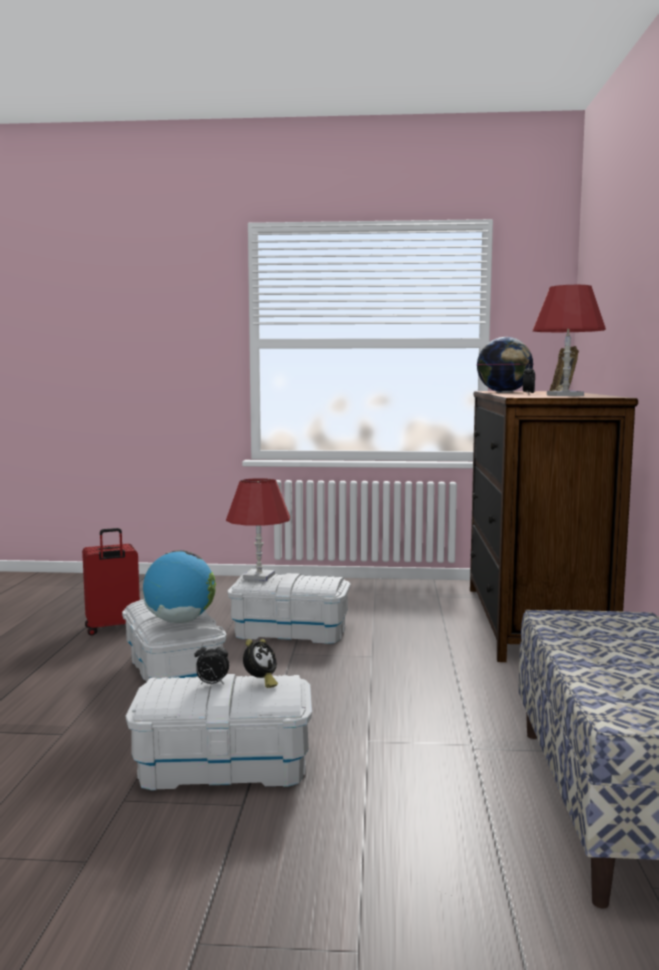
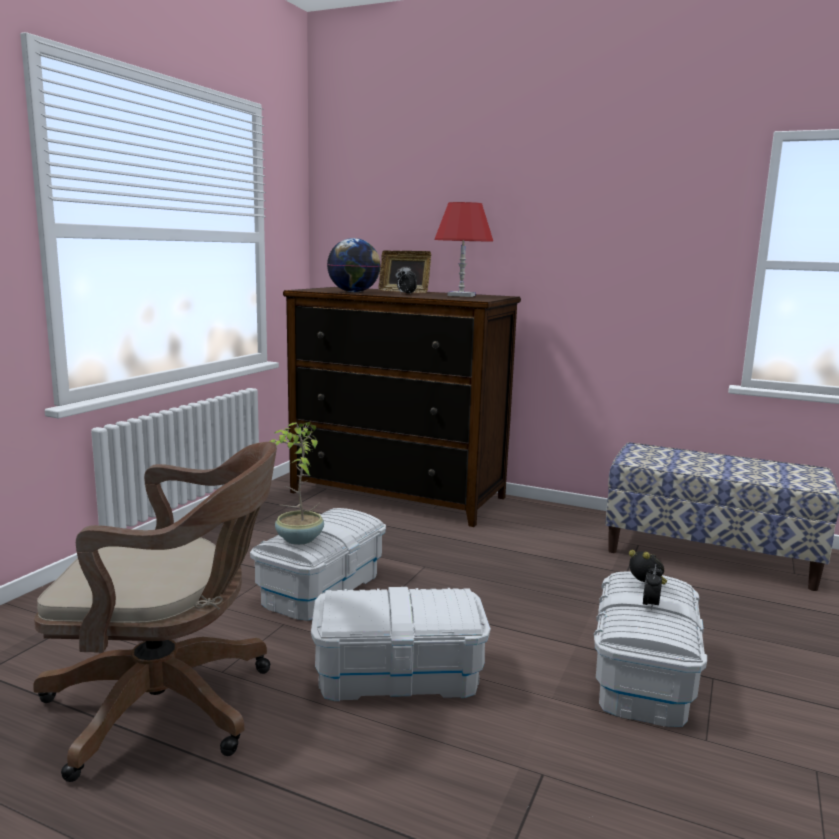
camera: 70 degrees left, 5 degrees up
red suitcase [82,528,140,636] -> brown office chair [33,442,277,782]
globe [143,550,216,623] -> none
red table lamp [226,478,290,581] -> potted plant [269,422,324,545]

